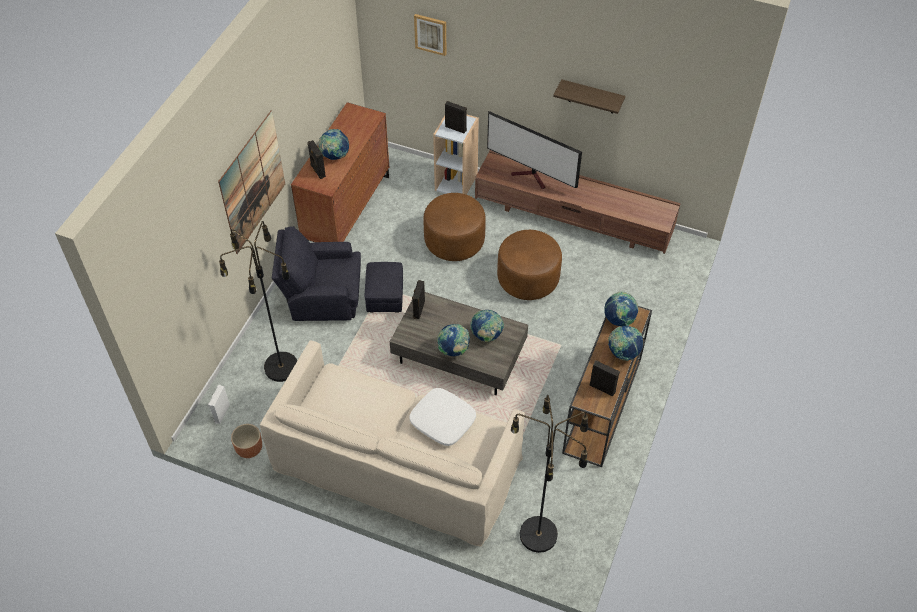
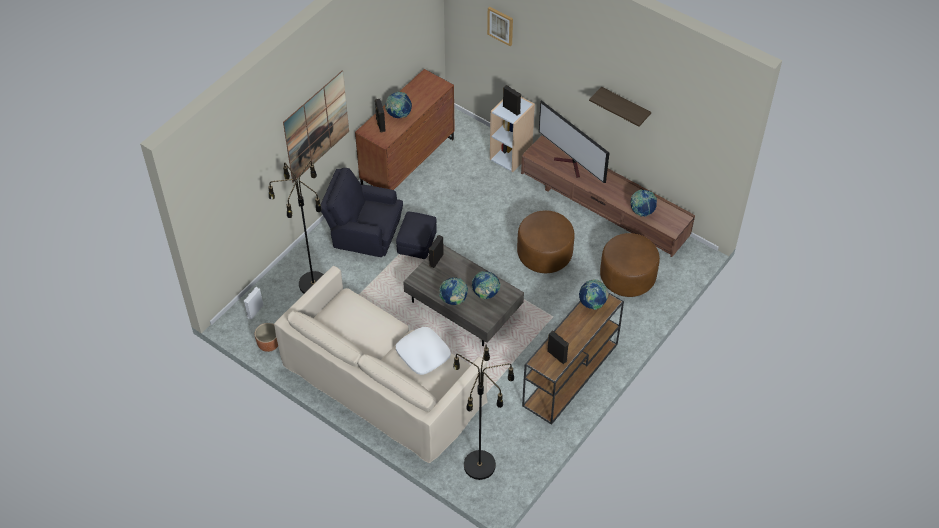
camera: 15 degrees right, 0 degrees up
brown ottoman [423,193,486,261] -> brown ottoman moved to [600,233,660,297]
globe [608,326,643,361] -> globe moved to [630,190,657,217]

